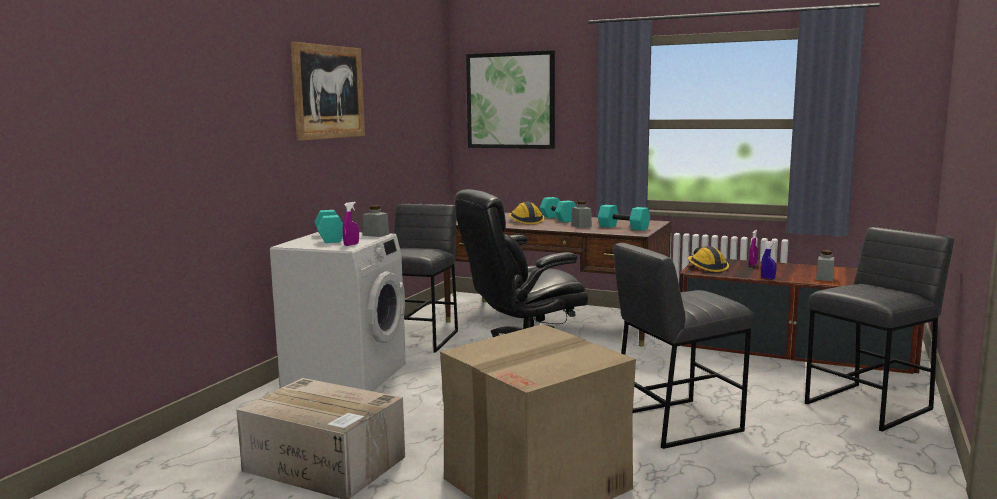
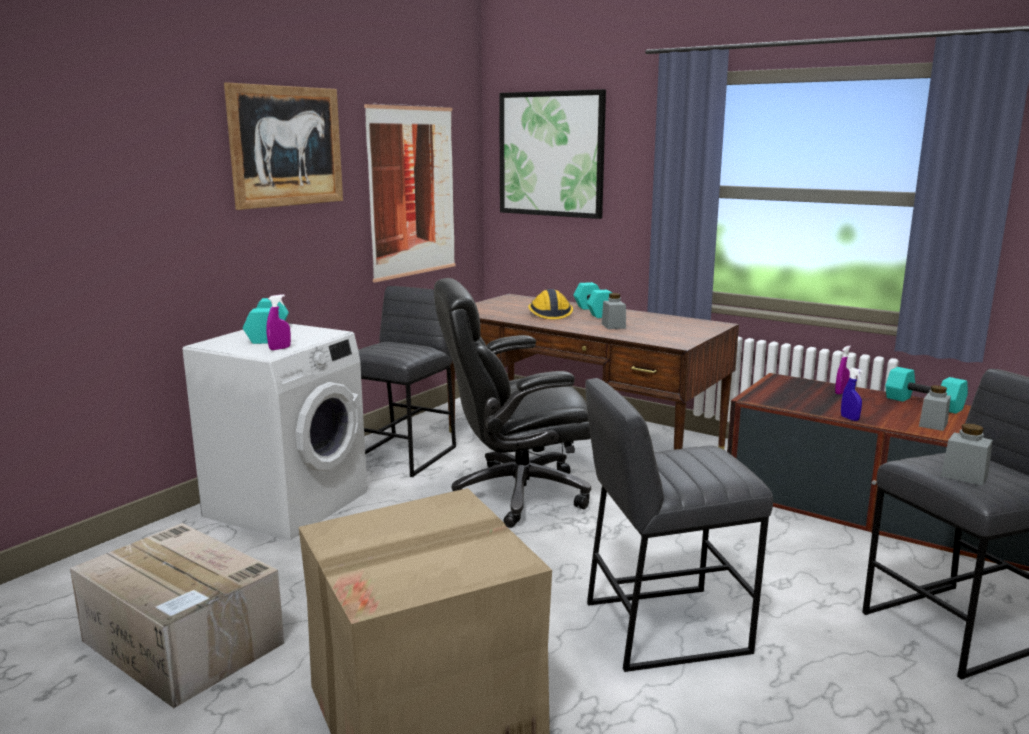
camera: 10 degrees right, 5 degrees up
grey jar [363,205,389,237] -> grey jar moved to [941,423,992,486]
turquoise dumbbell [598,205,650,231] -> turquoise dumbbell moved to [885,367,968,414]
hard hat [687,246,729,272] -> none
none -> picture [364,104,456,282]

